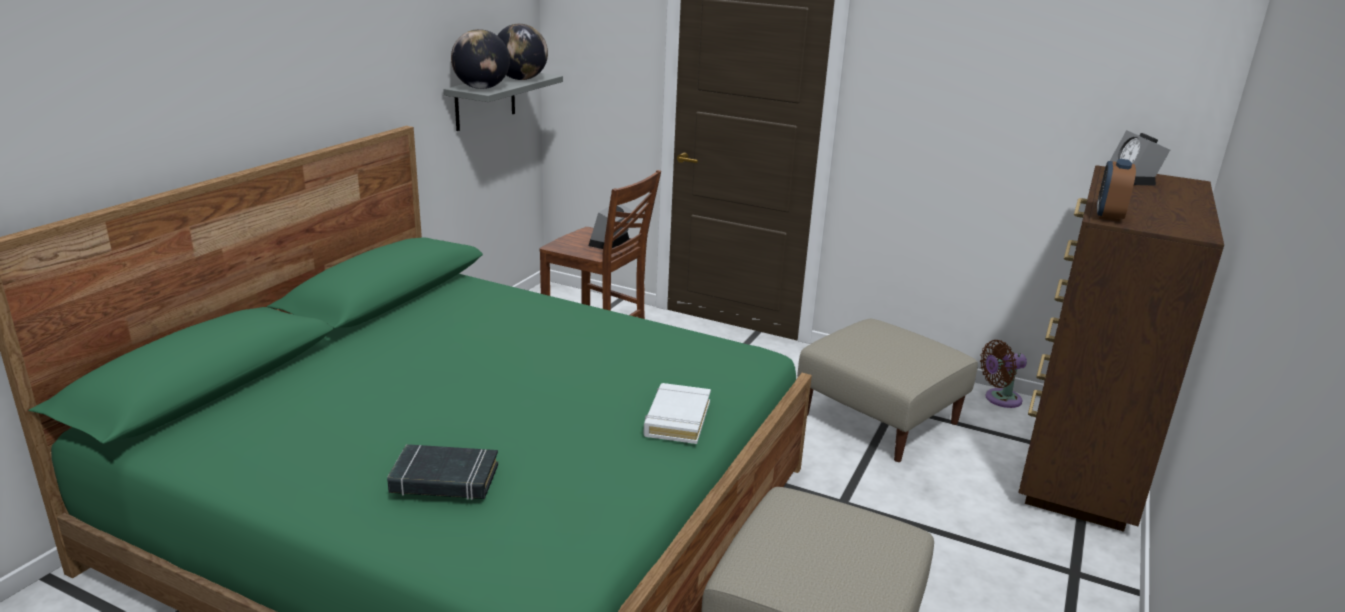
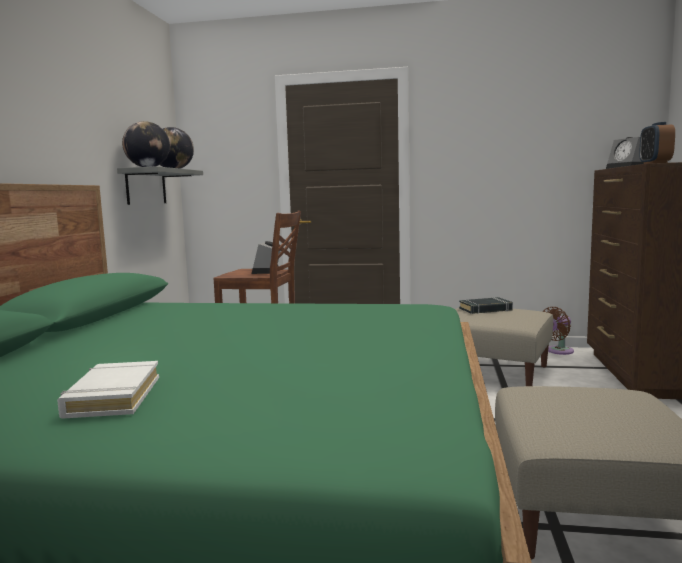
camera: 15 degrees left, 15 degrees down
black book [387,444,498,500] -> black book moved to [459,297,513,314]
white book [643,383,711,444] -> white book moved to [57,361,159,419]

